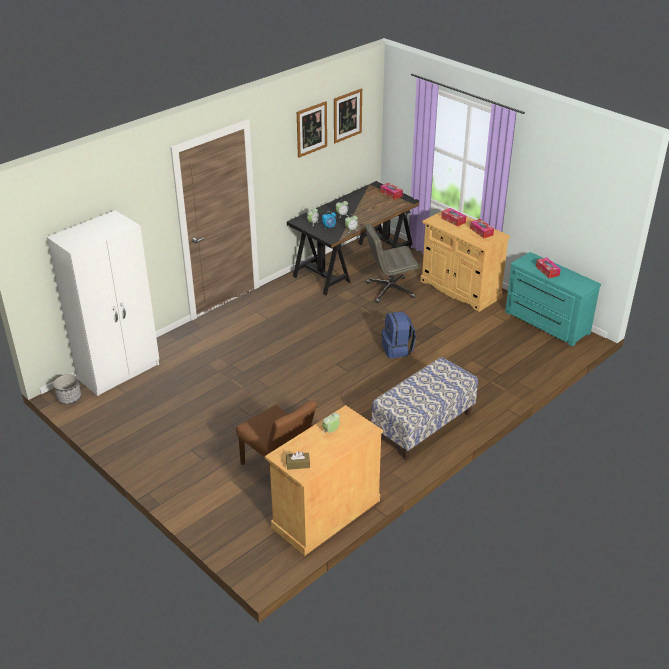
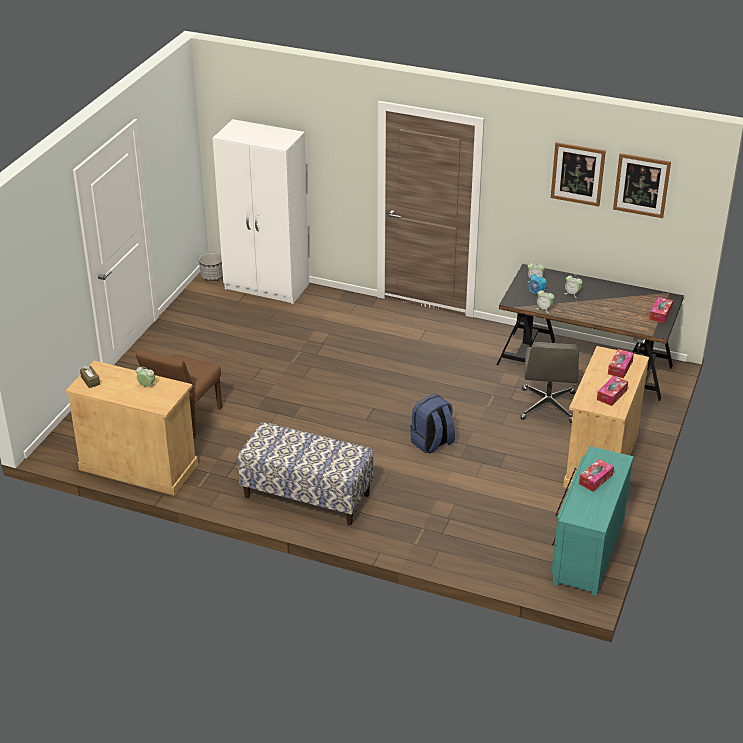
camera: 65 degrees right, 0 degrees up
grey office chair [366,224,419,303] -> grey office chair turned 135 degrees counterclockwise [520,342,579,423]

